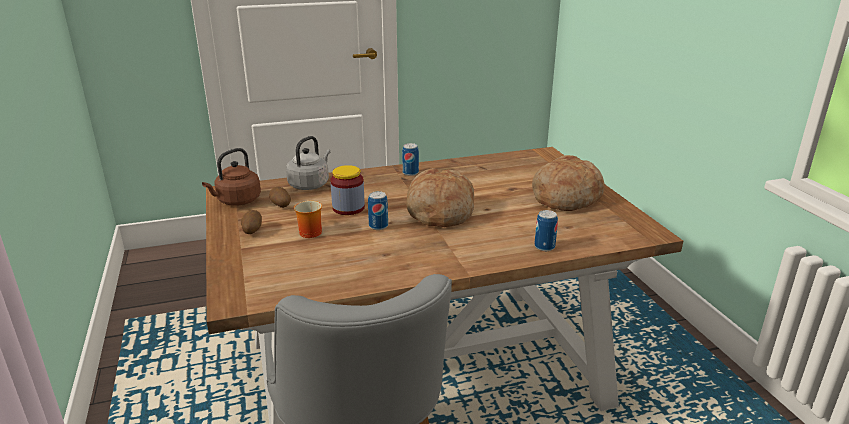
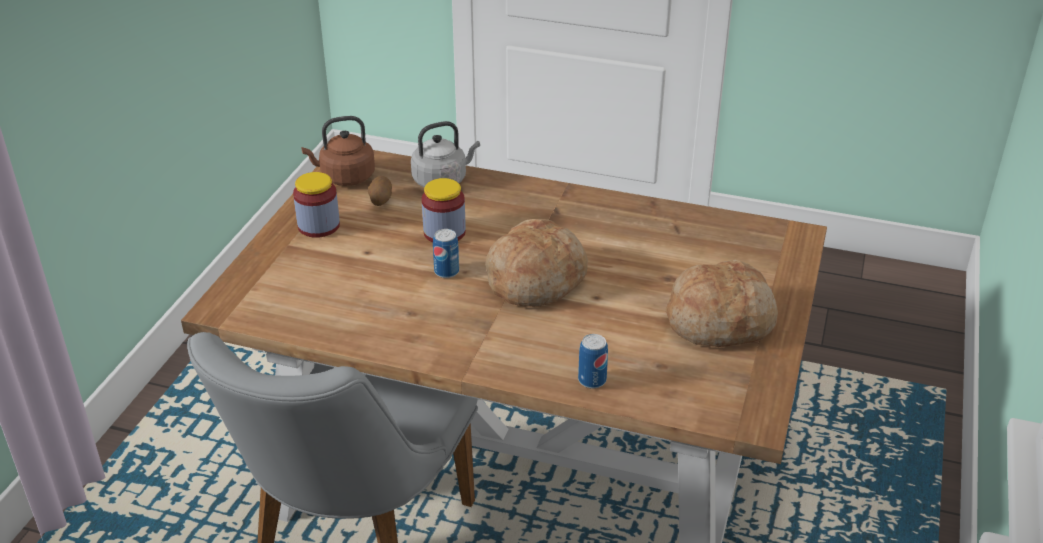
camera: 35 degrees right, 10 degrees up
potato [241,210,262,234] -> jar [293,172,340,238]
mug [294,201,322,238] -> none
can [402,143,419,176] -> none

